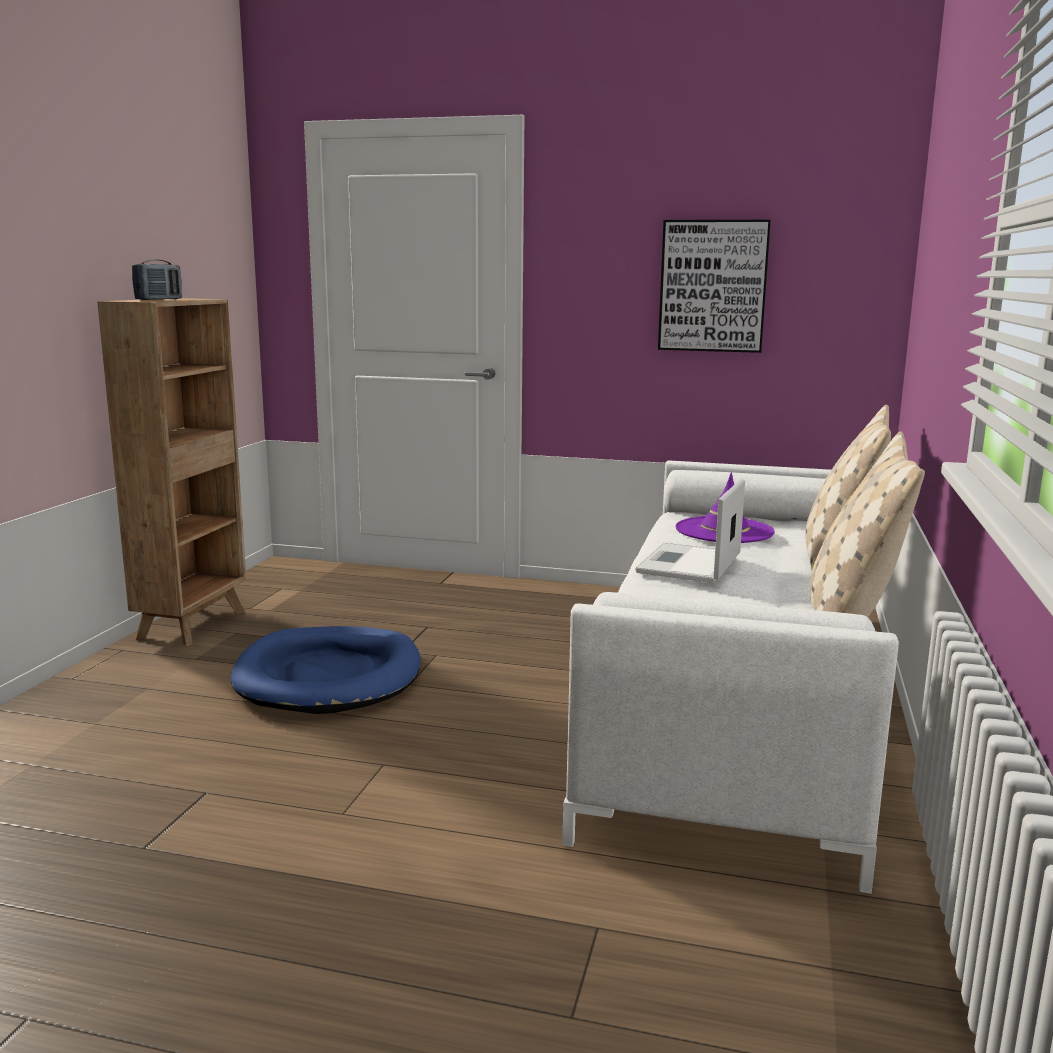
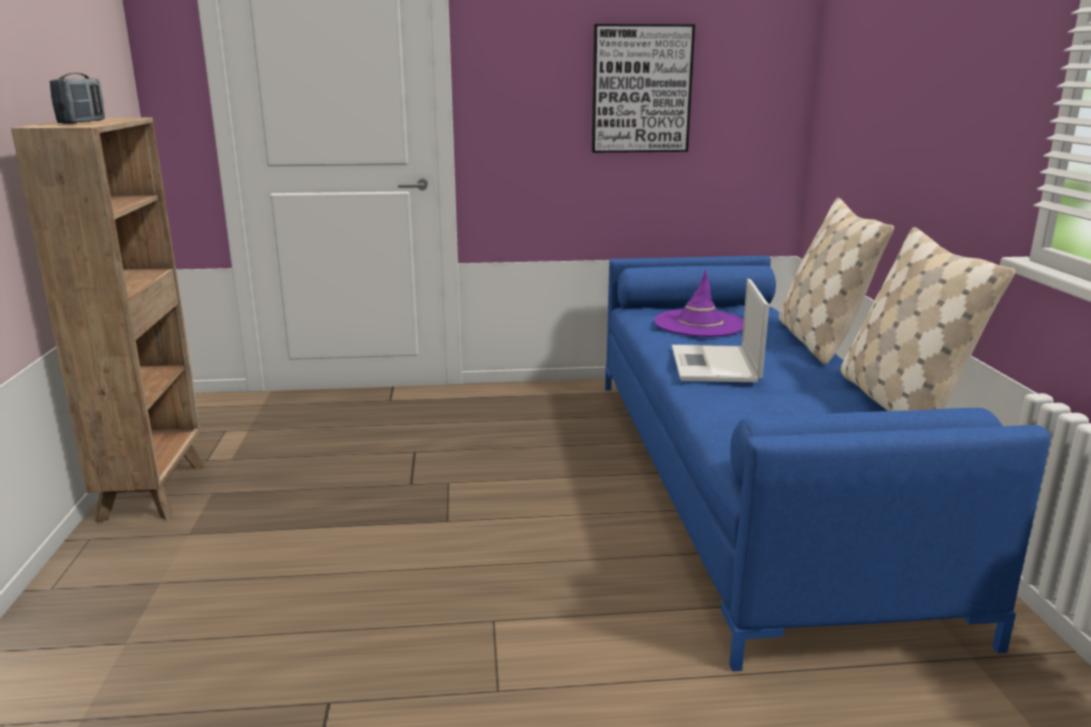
camera: 20 degrees left, 5 degrees up
blue dog bed [231,626,421,714] -> none
white sofa [562,461,899,894] -> blue sofa [605,256,1051,672]

